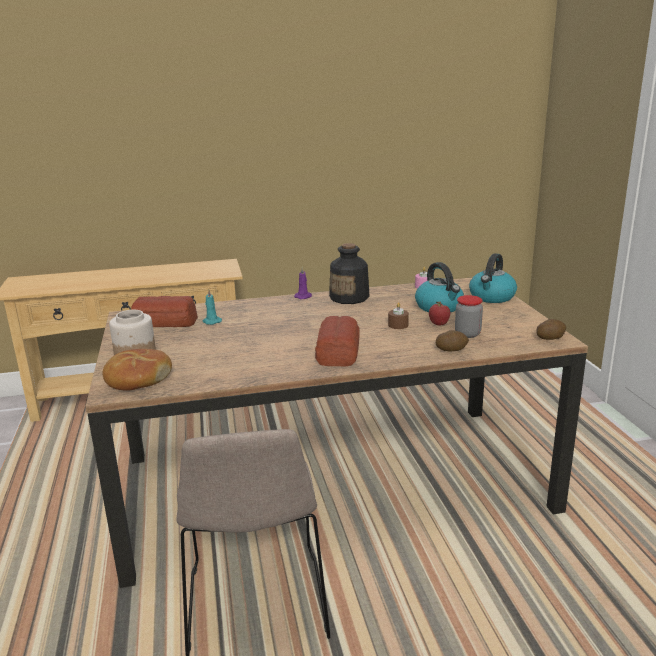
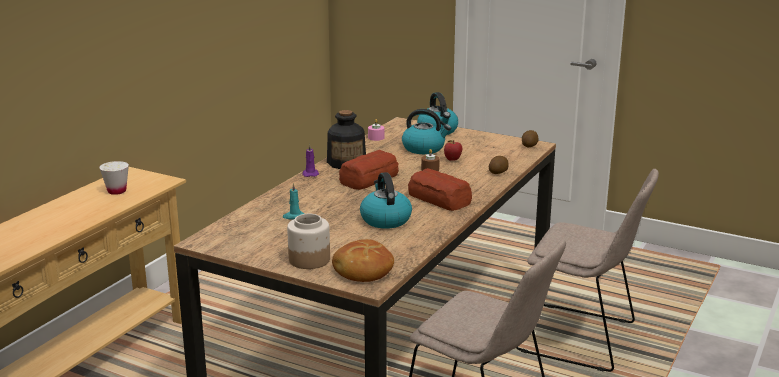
camera: 50 degrees left, 0 degrees up
bread [131,296,198,327] -> bread moved to [339,150,399,190]
jar [455,295,483,338] -> none
none -> white cup [99,161,129,195]
none -> kettle [360,172,412,229]
none -> beige chair [517,169,659,372]

